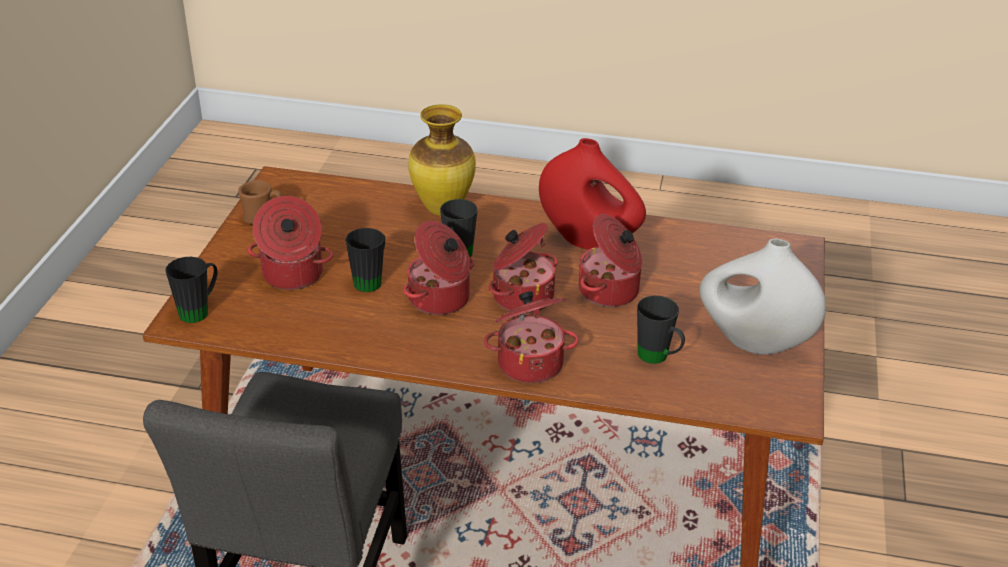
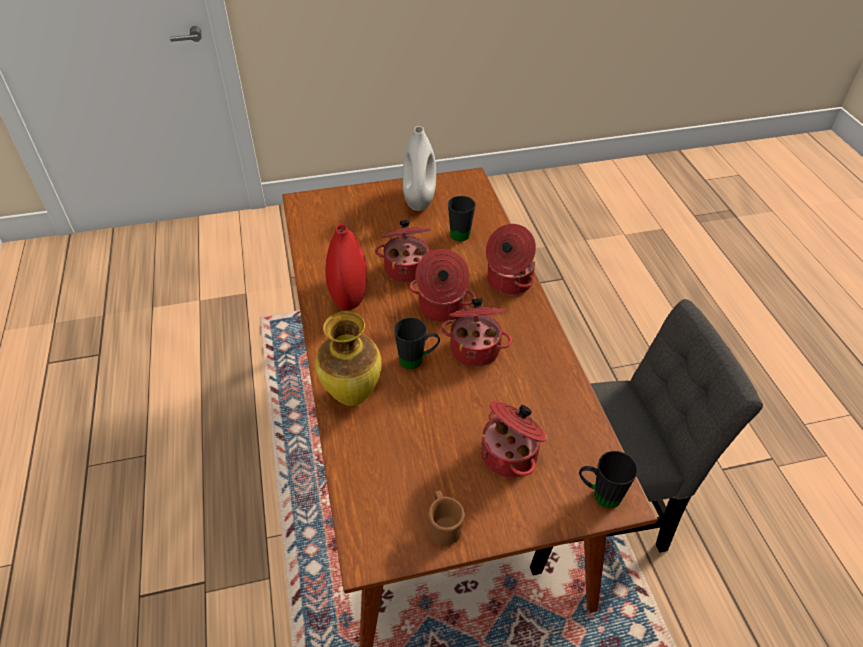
camera: 115 degrees left, 10 degrees up
black mug [346,228,385,292] -> none

